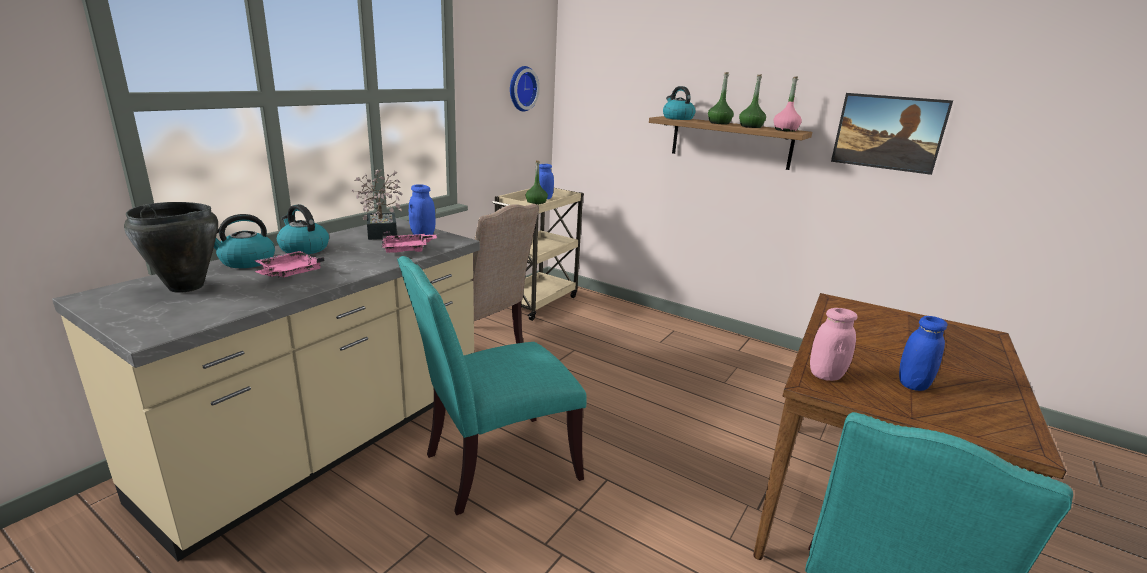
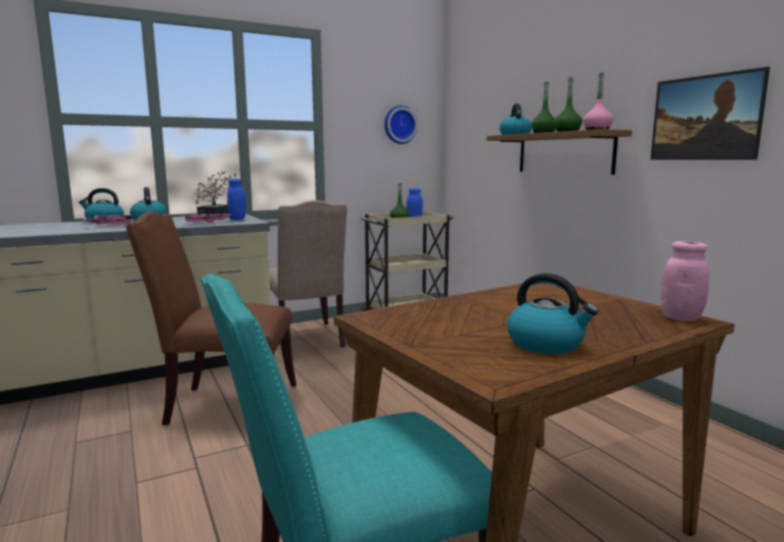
camera: 30 degrees right, 10 degrees down
black cooking pot [124,202,218,293] -> none
turquoise chair [397,256,587,515] -> brown chair [126,212,296,425]
pink jar [810,308,858,381] -> pink jar moved to [661,241,709,321]
blue jar [899,316,947,391] -> none
none -> kettle [507,273,598,354]

